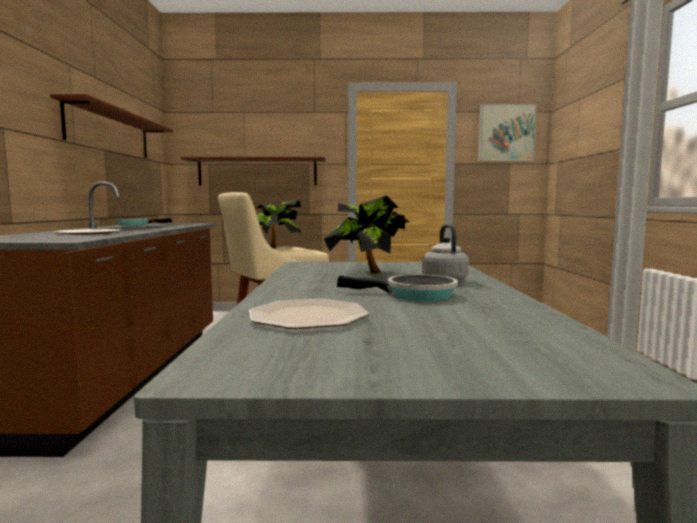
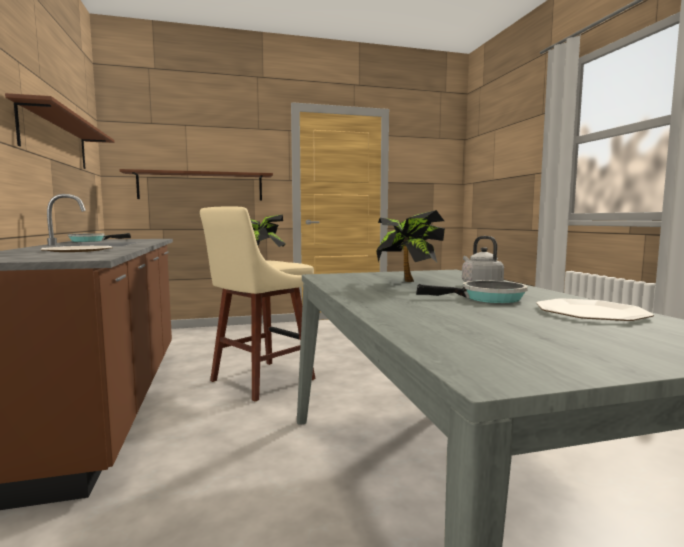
camera: 15 degrees left, 0 degrees up
plate [249,299,369,329] -> plate moved to [536,298,654,321]
picture [478,104,537,161] -> none

